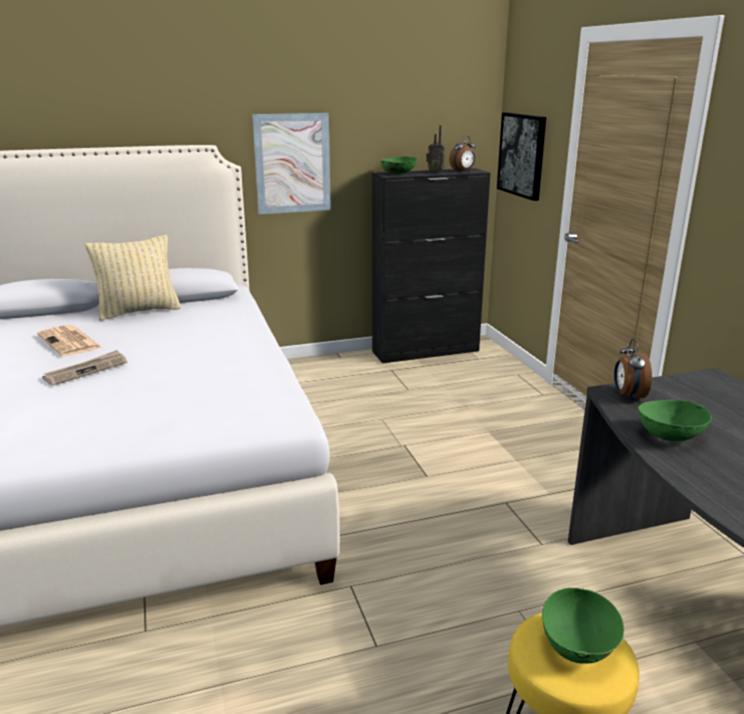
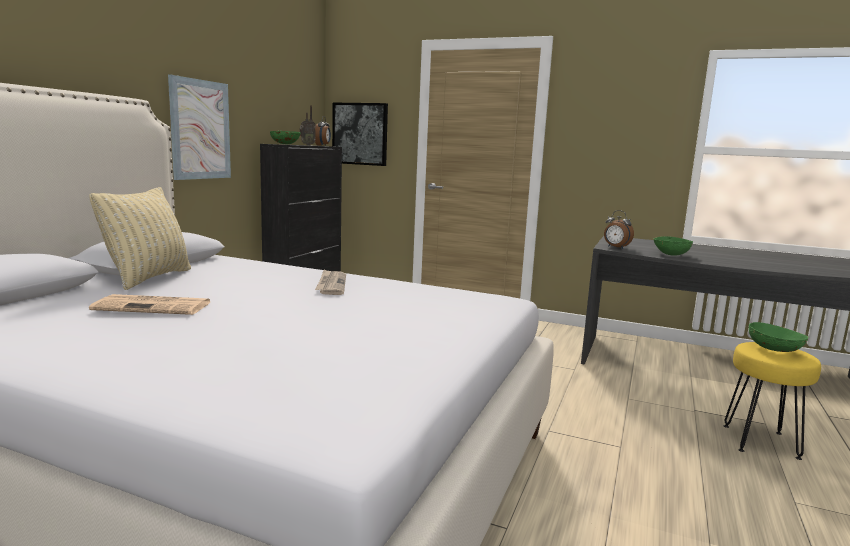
camera: 50 degrees left, 10 degrees down
newspaper [43,350,127,386] -> newspaper moved to [315,269,346,295]

